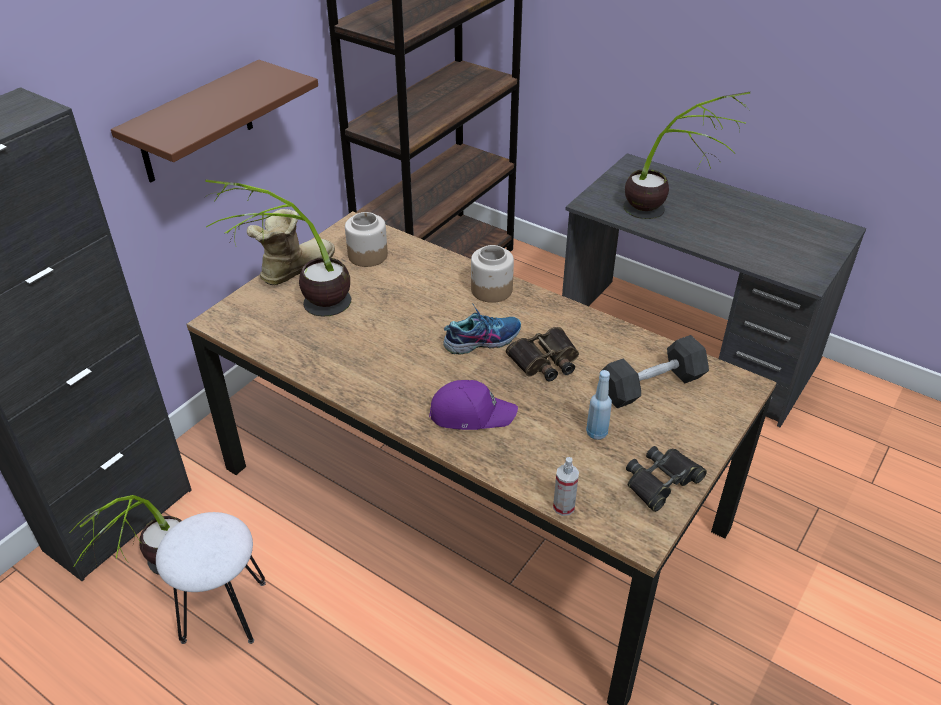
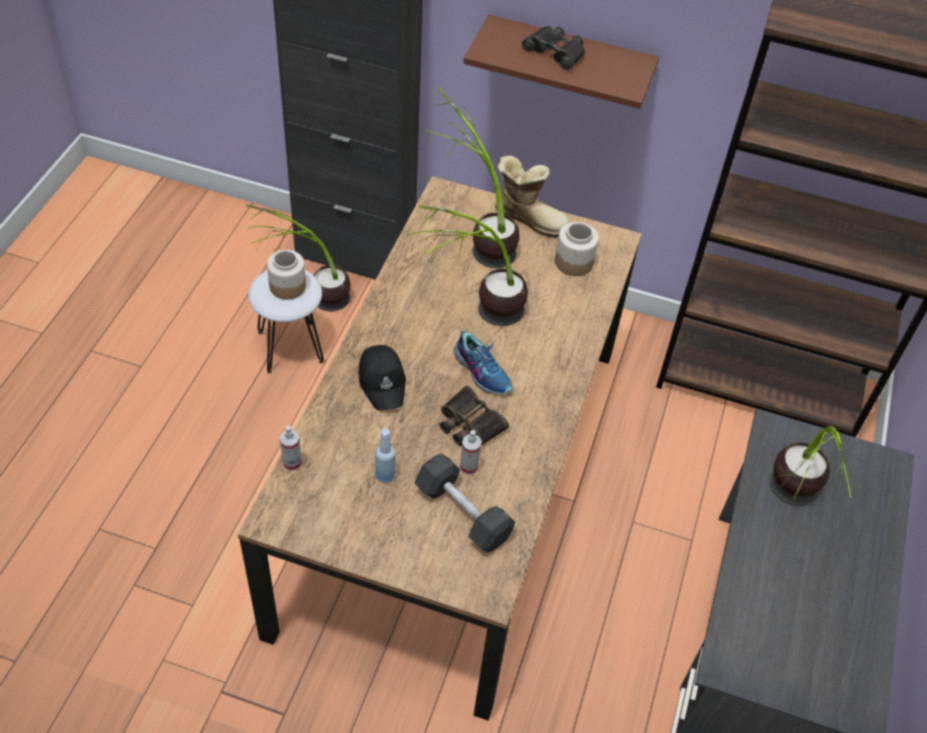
camera: 70 degrees right, 10 degrees up
purple cap [429,380,518,430] -> black cap [359,345,406,410]
jar [471,245,514,303] -> jar moved to [267,250,306,300]
black binoculars [626,446,707,512] -> black binoculars moved to [522,26,585,70]
none -> potted plant [409,205,528,326]
none -> spray bottle [460,430,481,475]

